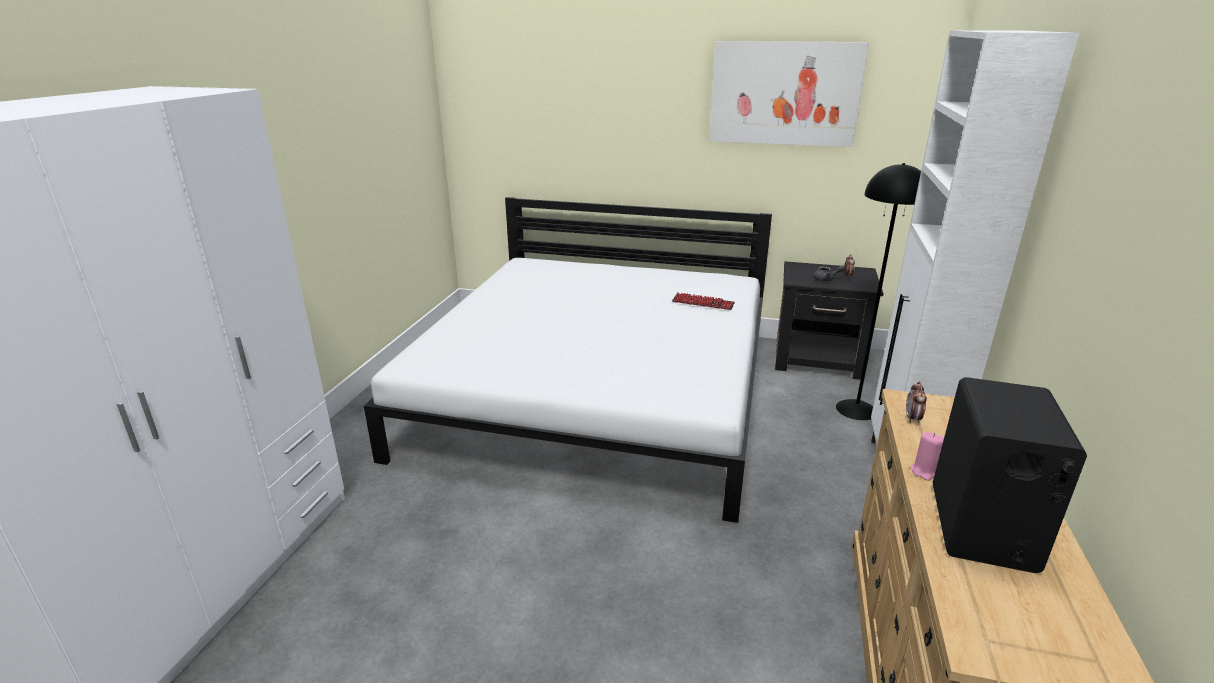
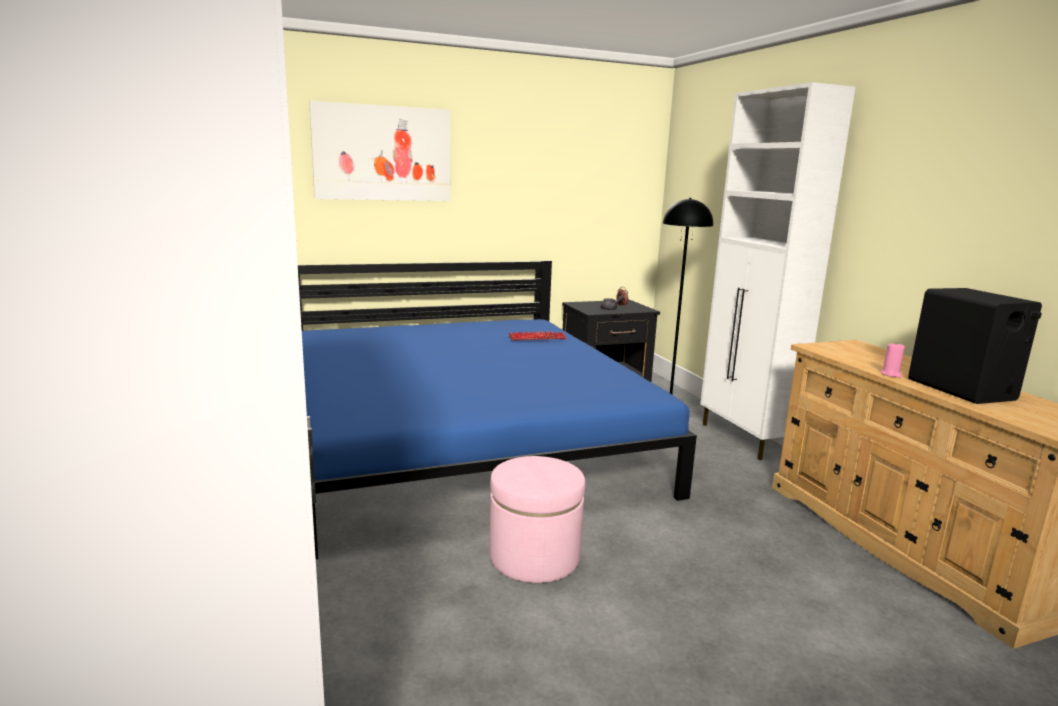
camera: 35 degrees left, 10 degrees down
white bed [364,197,772,523] -> blue bed [298,260,697,559]
picture [709,41,869,147] -> picture moved to [309,101,451,201]
alarm clock [906,381,927,423] -> none
none -> pink ottoman [489,456,585,583]

